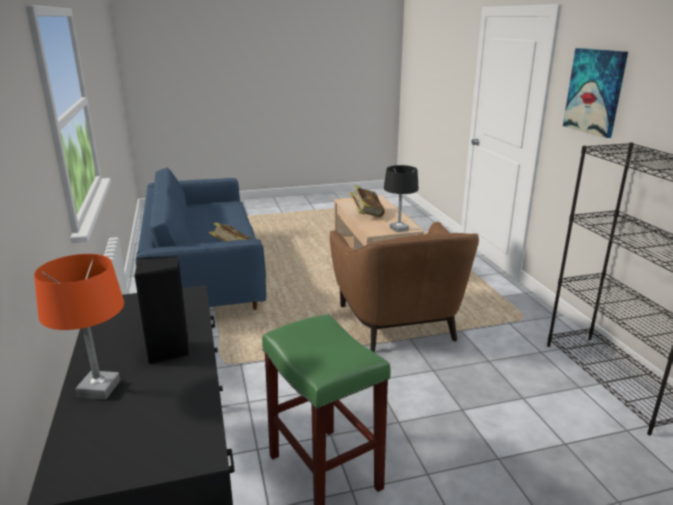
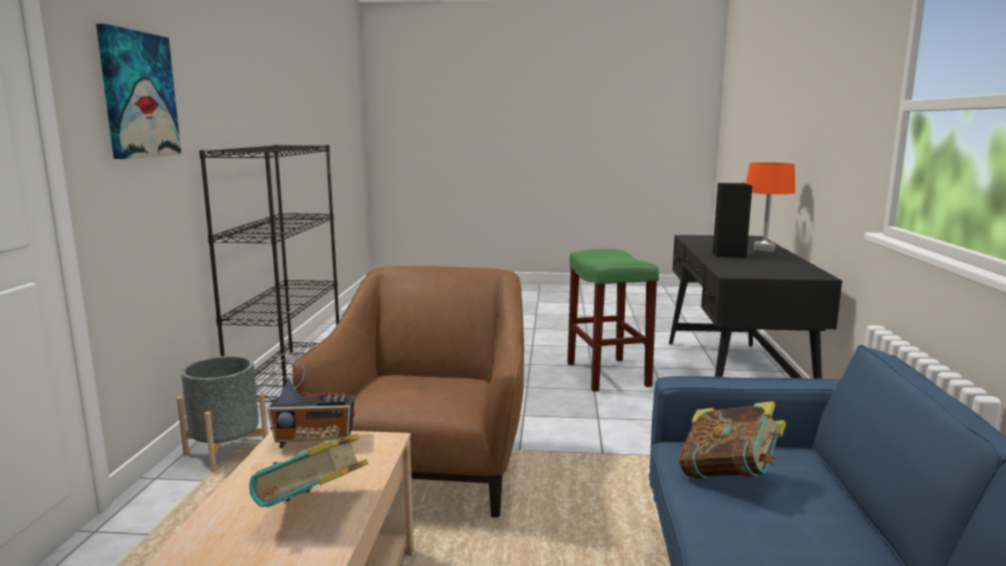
camera: 160 degrees left, 10 degrees down
black table lamp [384,165,419,232] -> radio [267,352,355,448]
none -> grey planter [177,356,268,472]

